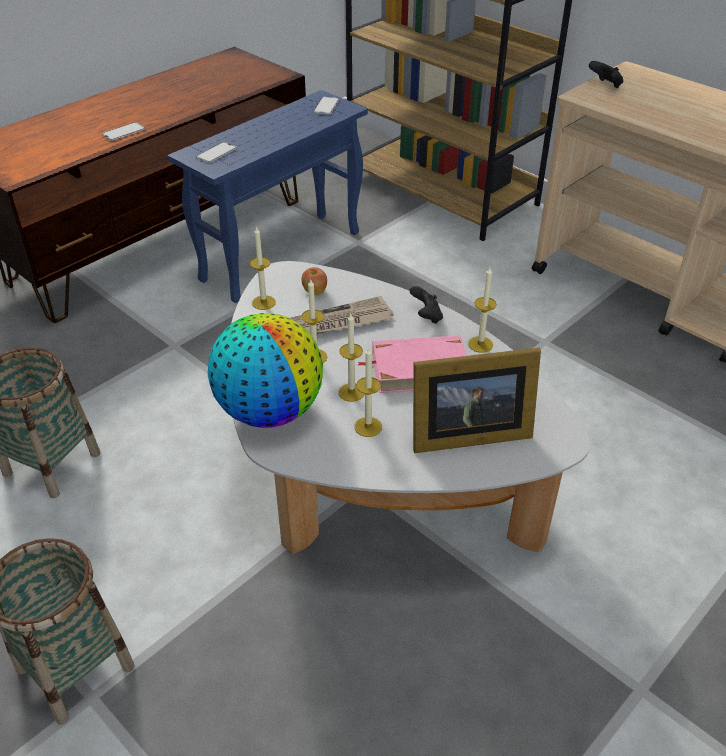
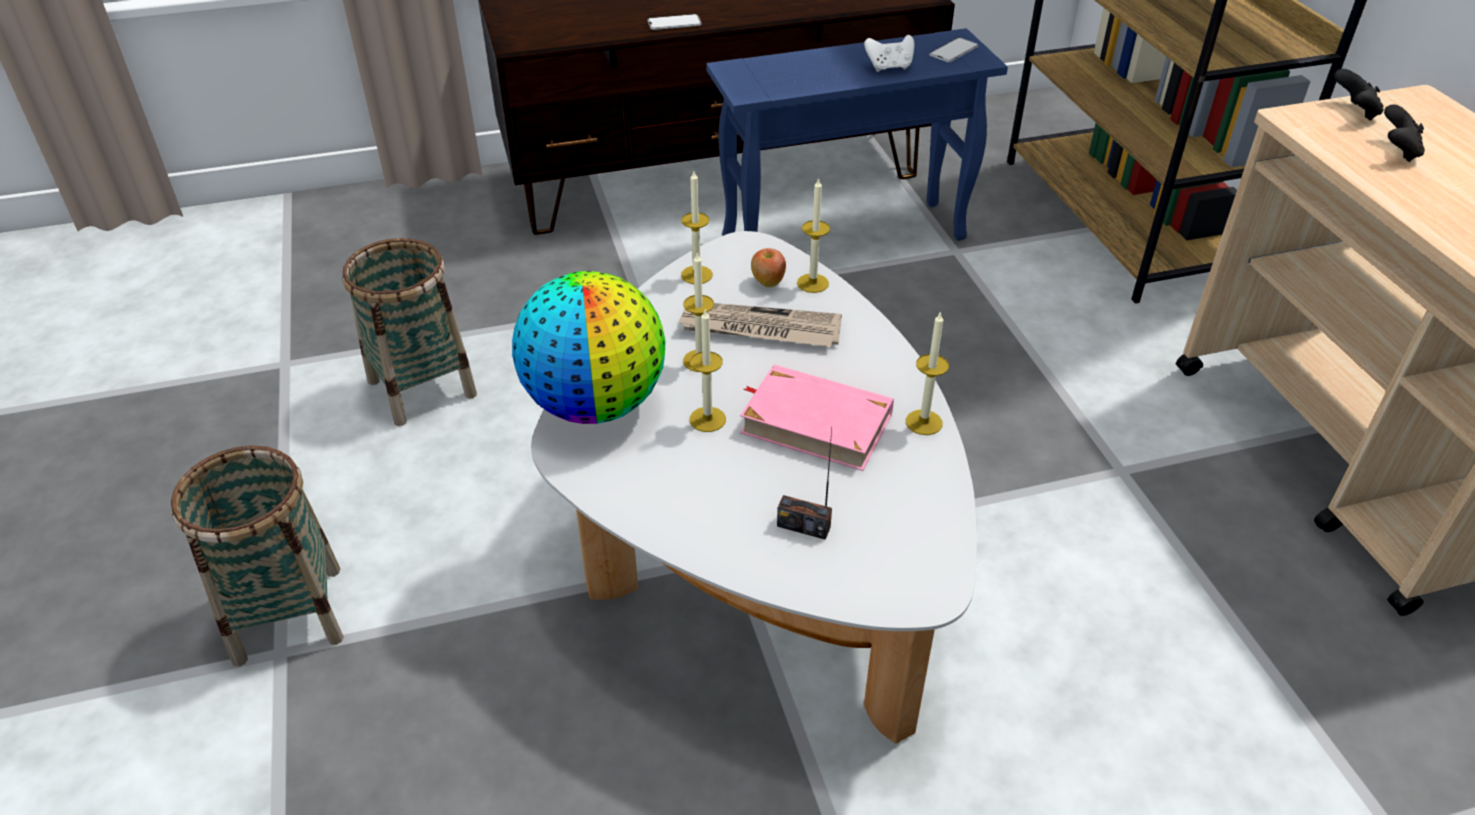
camera: 30 degrees right, 0 degrees up
phone [196,142,237,163] -> none
candle [355,348,382,437] -> candle moved to [797,178,830,293]
black game controller [410,286,443,324] -> black game controller moved to [1384,104,1425,162]
picture frame [413,348,541,453] -> radio [777,429,832,540]
none -> white game controller [864,35,914,72]

